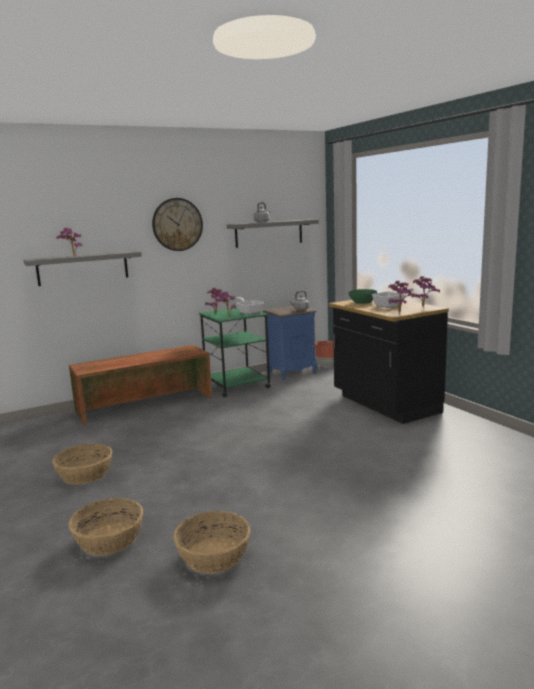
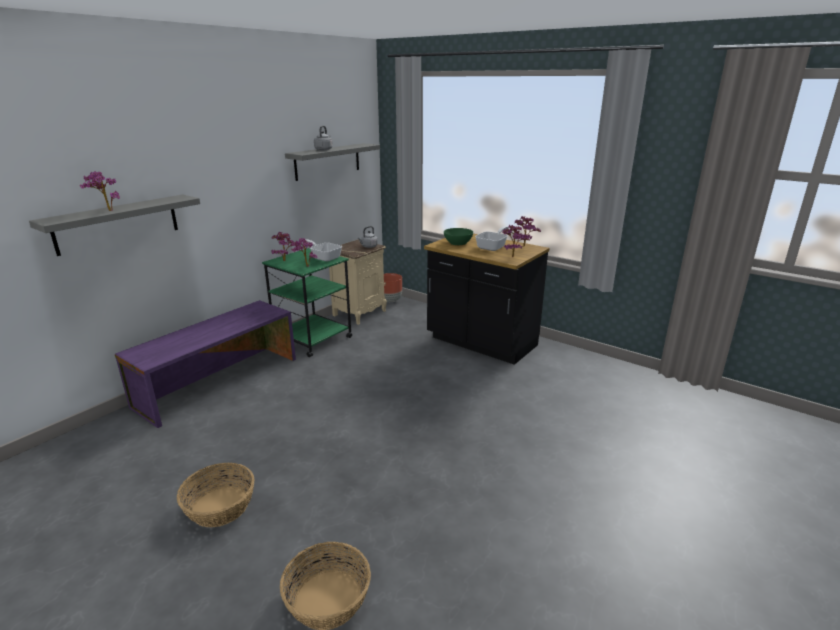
camera: 25 degrees left, 10 degrees up
brown bench [69,345,212,425] -> purple bench [115,300,296,428]
wall clock [152,198,203,251] -> none
basket [173,511,250,574] -> none
blue nightstand [262,306,317,380] -> beige nightstand [329,240,387,325]

